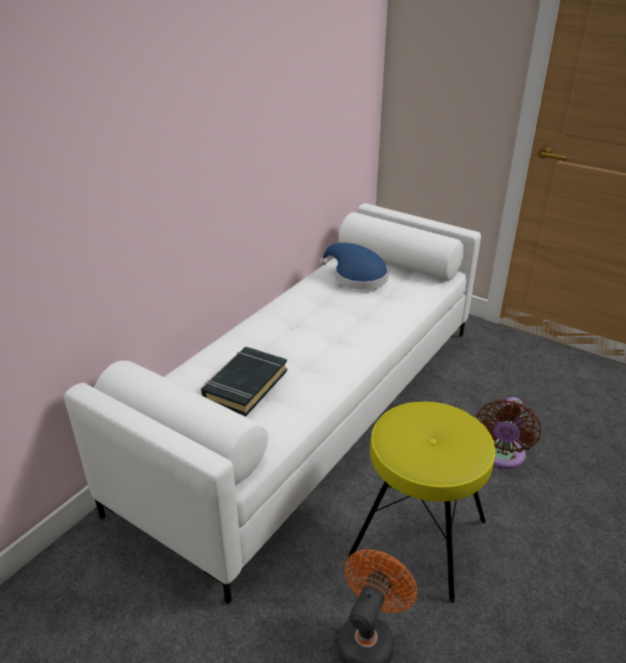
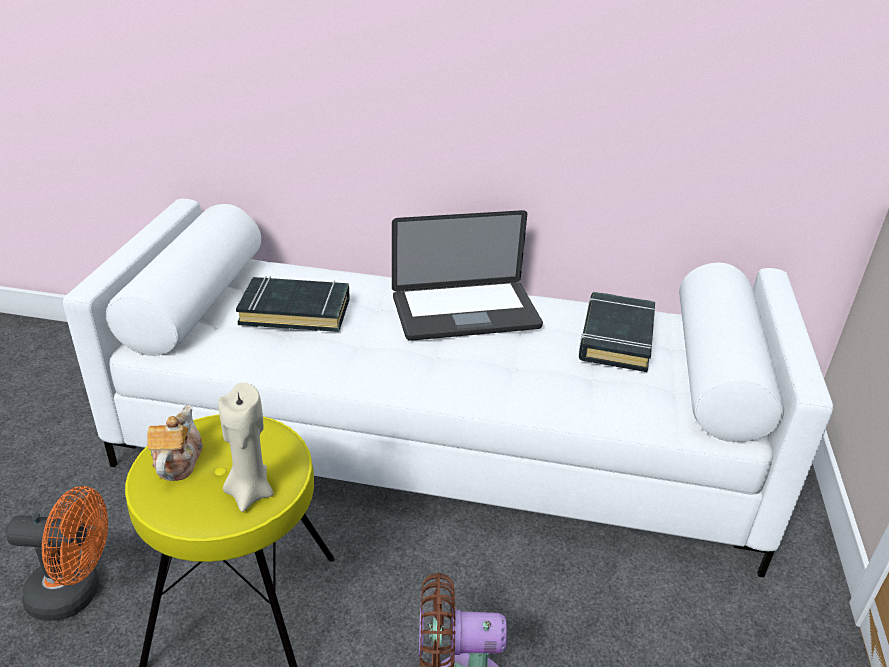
camera: 65 degrees right, 0 degrees up
blue hat [320,243,389,290] -> black book [579,292,655,372]
none -> teapot [147,405,203,481]
none -> beige candle [218,382,273,512]
none -> laptop [392,210,543,341]

